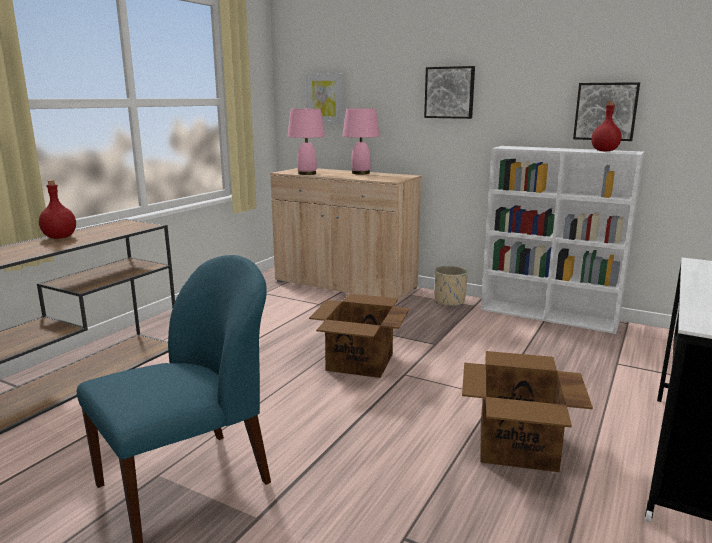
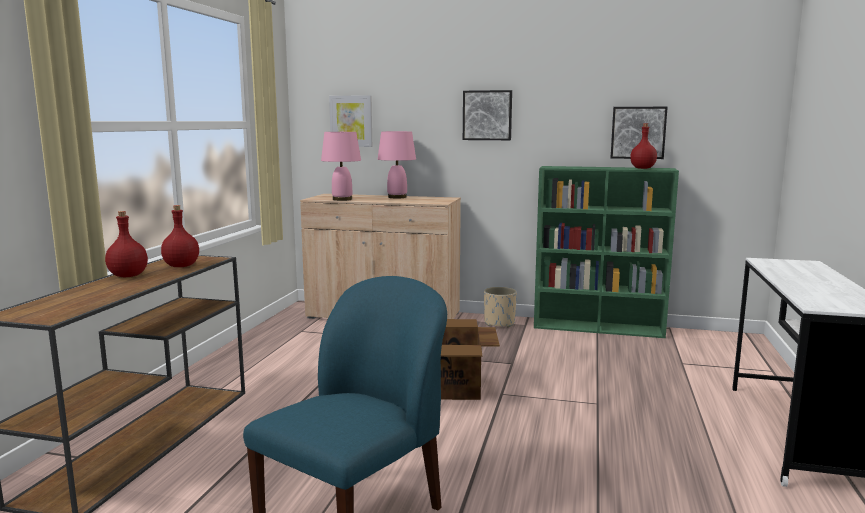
camera: 15 degrees left, 5 degrees down
cardboard box [462,351,593,472] -> none
white bookcase [481,146,644,334] -> green bookcase [534,166,679,338]
none -> red bottle [161,205,199,267]

